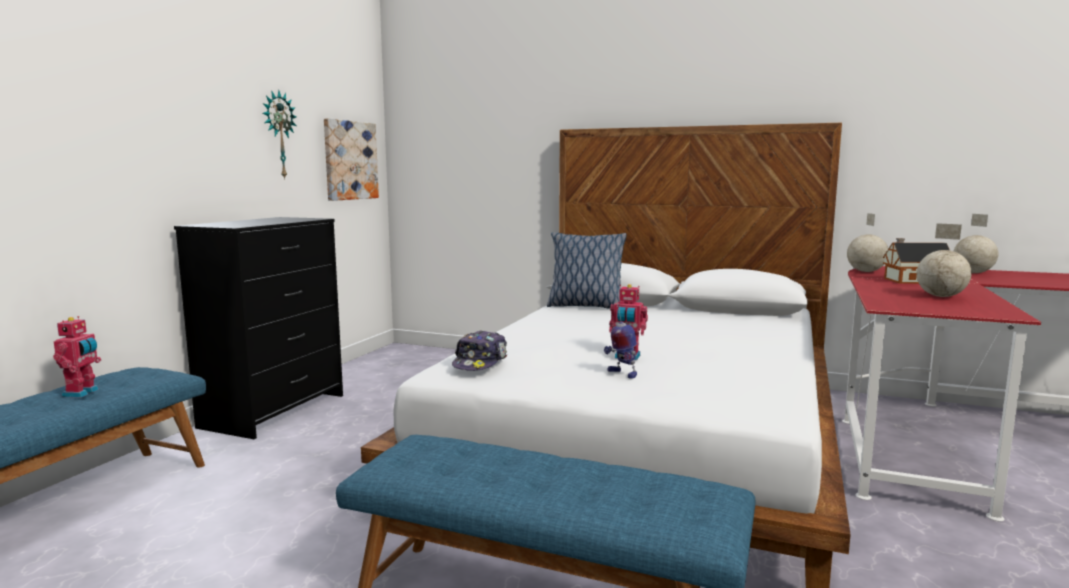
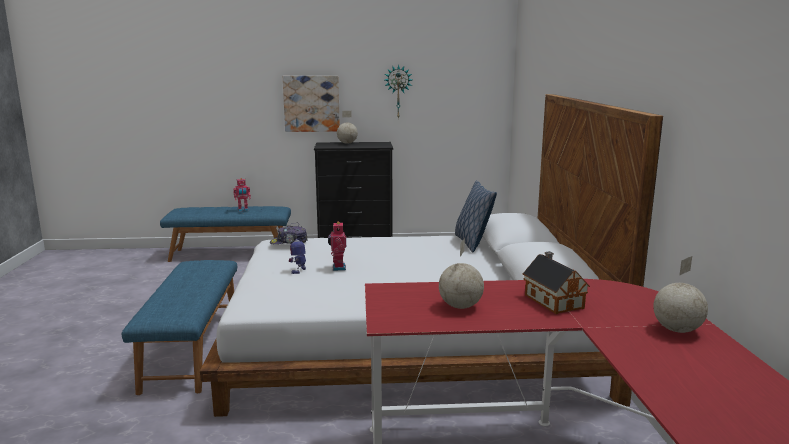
camera: 65 degrees right, 5 degrees up
picture [324,118,379,201] -> picture moved to [283,76,340,132]
globe [847,213,888,272] -> globe moved to [337,111,358,144]

